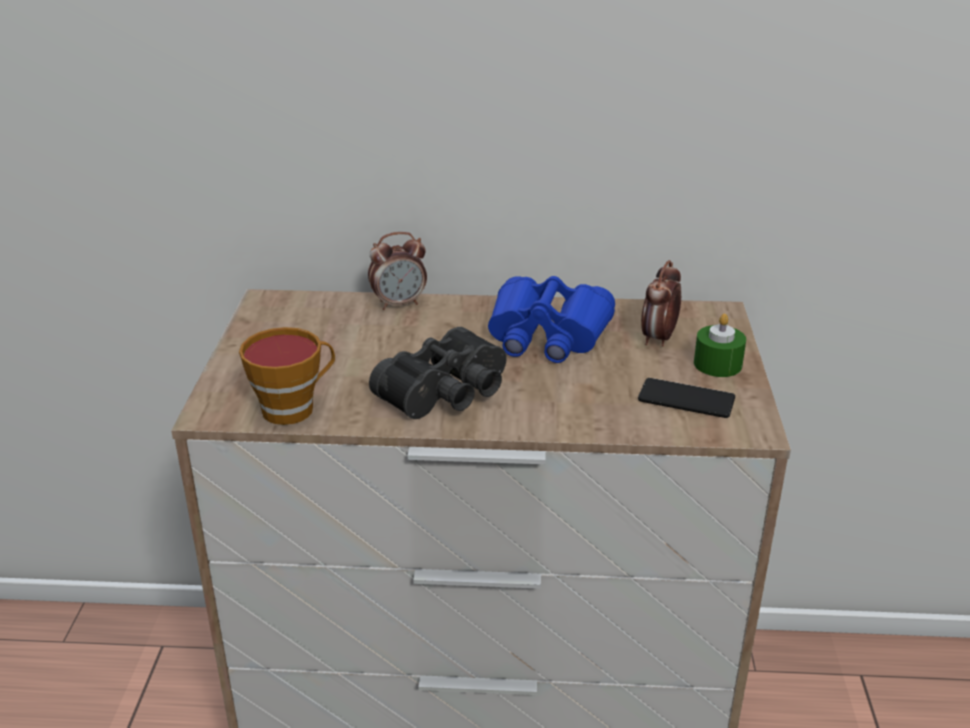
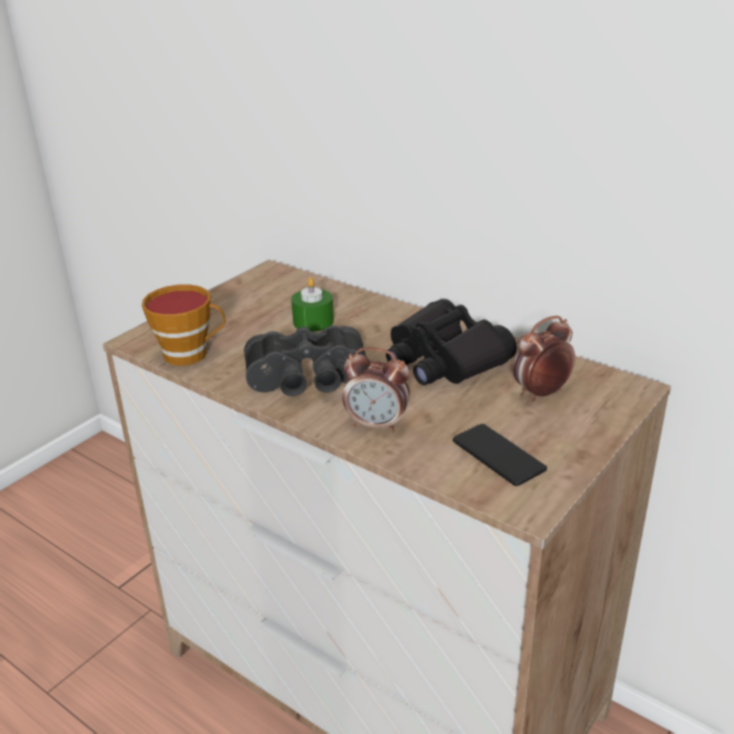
camera: 35 degrees right, 0 degrees up
alarm clock [368,232,427,310] -> alarm clock moved to [342,347,410,433]
blue binoculars [488,276,615,363] -> black binoculars [386,299,517,385]
green candle [694,314,746,377] -> green candle moved to [291,277,334,332]

